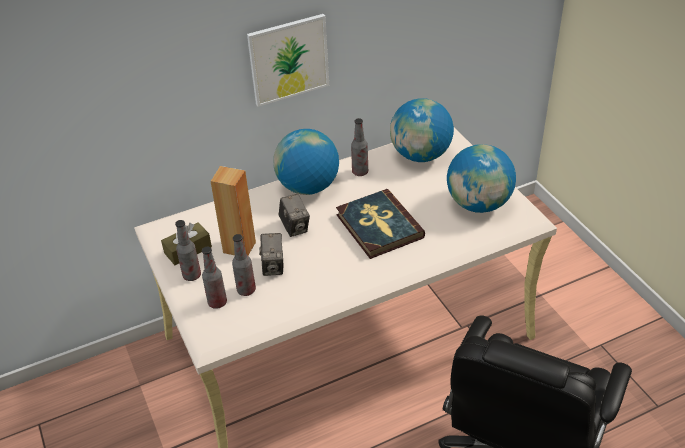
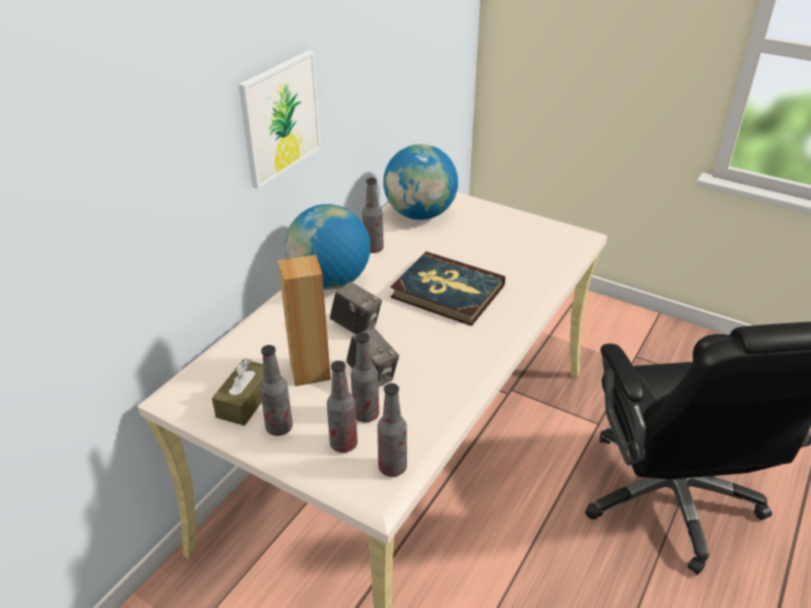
camera: 35 degrees left, 5 degrees down
globe [447,144,516,213] -> none
none -> bottle [377,383,407,477]

